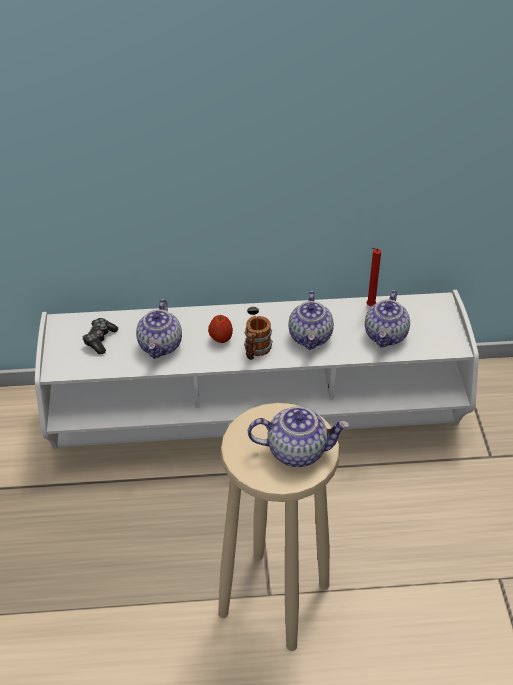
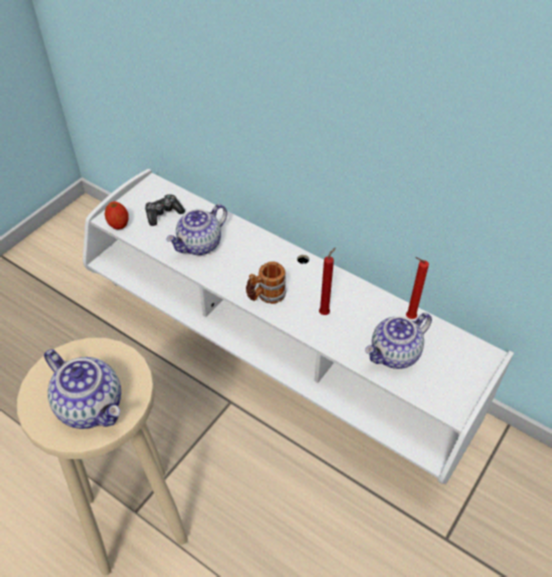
camera: 40 degrees right, 5 degrees up
apple [208,315,233,343] -> apple moved to [105,201,129,229]
teapot [289,291,334,350] -> red candle [319,247,336,315]

